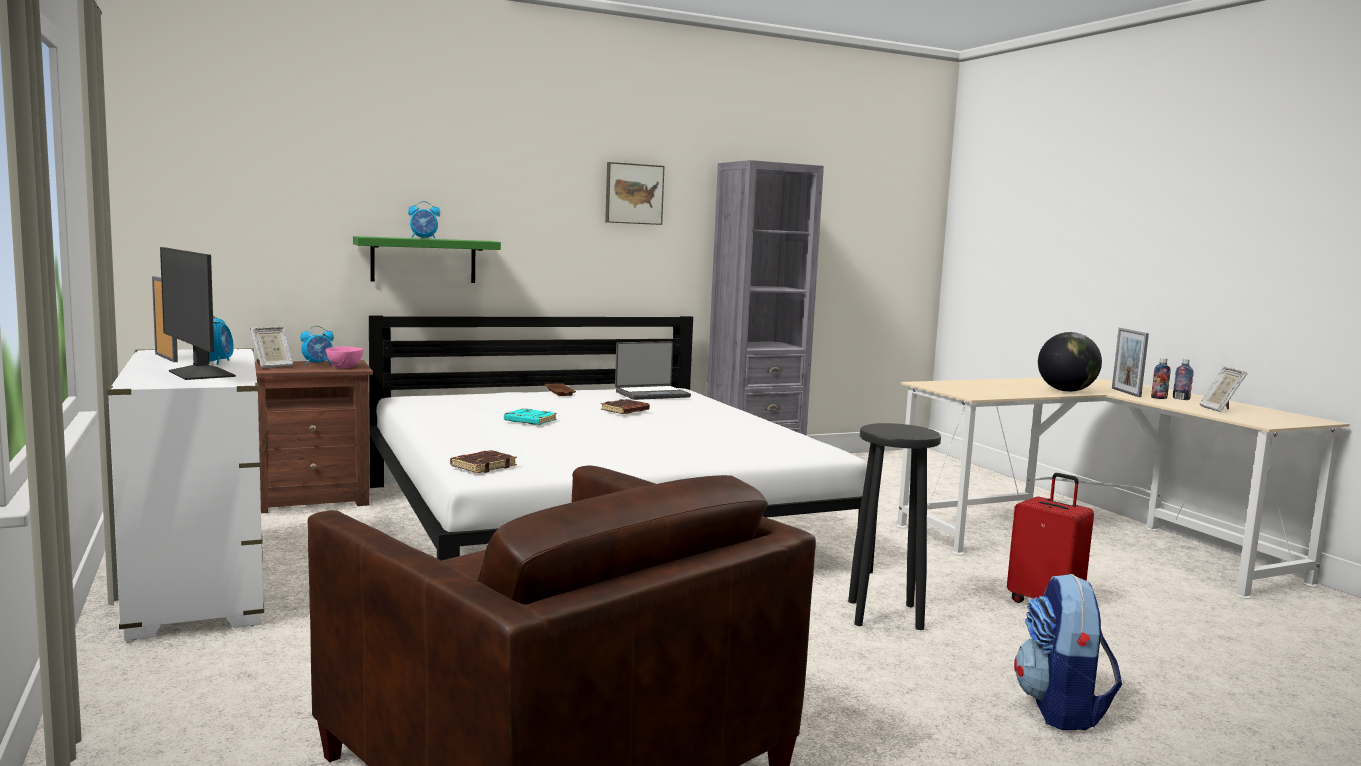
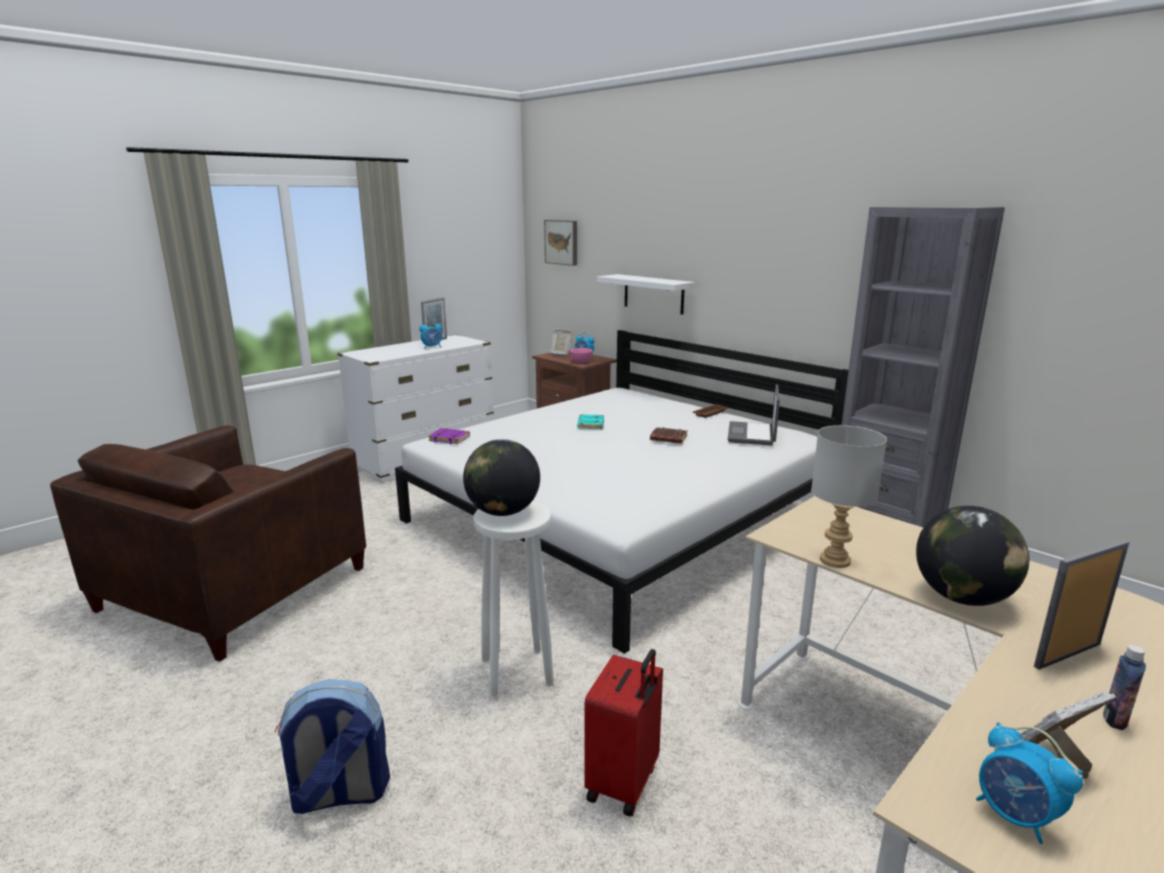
camera: 70 degrees right, 10 degrees up
monitor [160,247,236,380] -> none
green shelf [353,236,501,283] -> white shelf [597,274,695,315]
alarm clock [408,201,440,239] -> alarm clock moved to [976,722,1083,844]
brown book [450,450,517,473] -> purple book [429,428,470,444]
picture [605,162,665,225] -> picture moved to [544,220,577,266]
laptop [615,341,691,400] -> laptop turned 60 degrees clockwise [728,384,780,446]
black stool [848,423,941,630] -> white stool [473,501,554,697]
bottle [1151,358,1171,399] -> none
none -> globe [463,439,540,516]
none -> grey table lamp [811,425,887,568]

